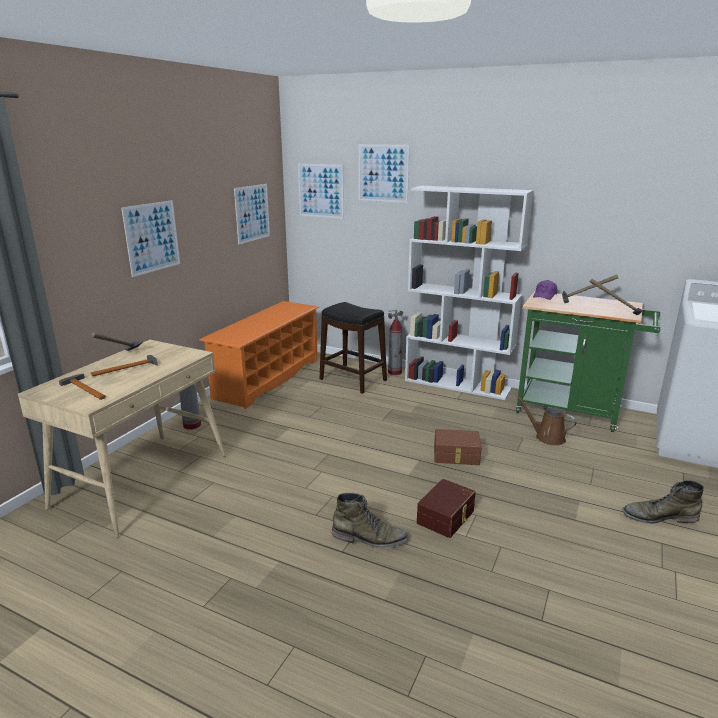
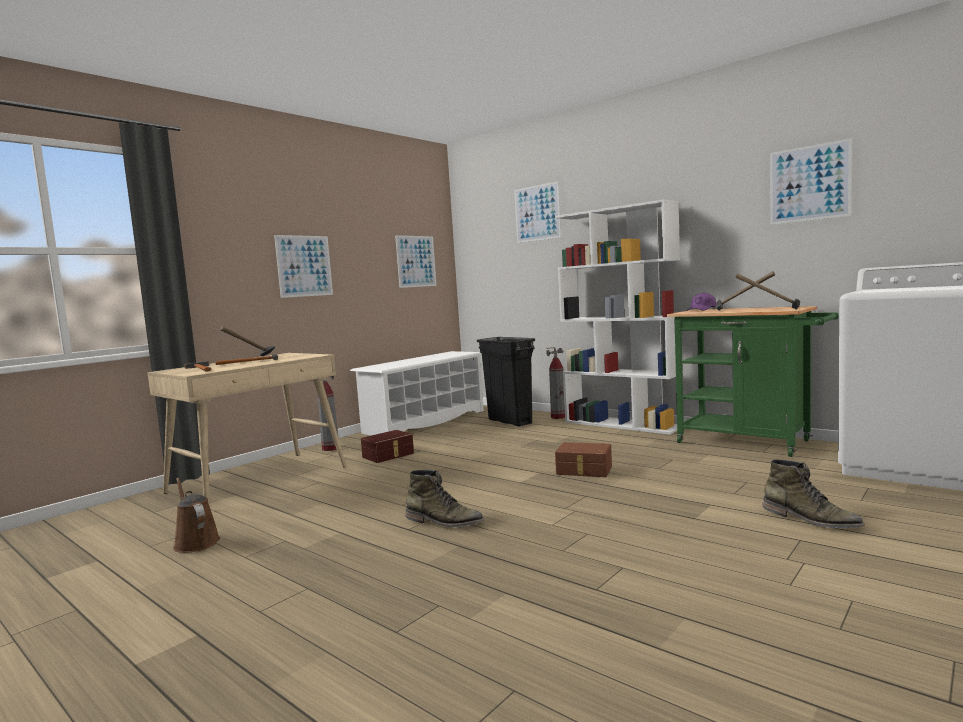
camera: 15 degrees right, 15 degrees down
orange shoe rack [199,301,319,409] -> white shoe rack [350,351,484,436]
picture [298,164,344,219] -> picture moved to [770,138,852,225]
black stool [319,302,387,394] -> black trash can [477,337,535,427]
brown storage box [417,479,476,538] -> brown storage box moved to [361,430,414,463]
brown watering can [516,395,577,445] -> brown watering can moved to [173,478,220,553]
green boot [622,480,704,524] -> green boot turned 150 degrees counterclockwise [762,459,865,528]

